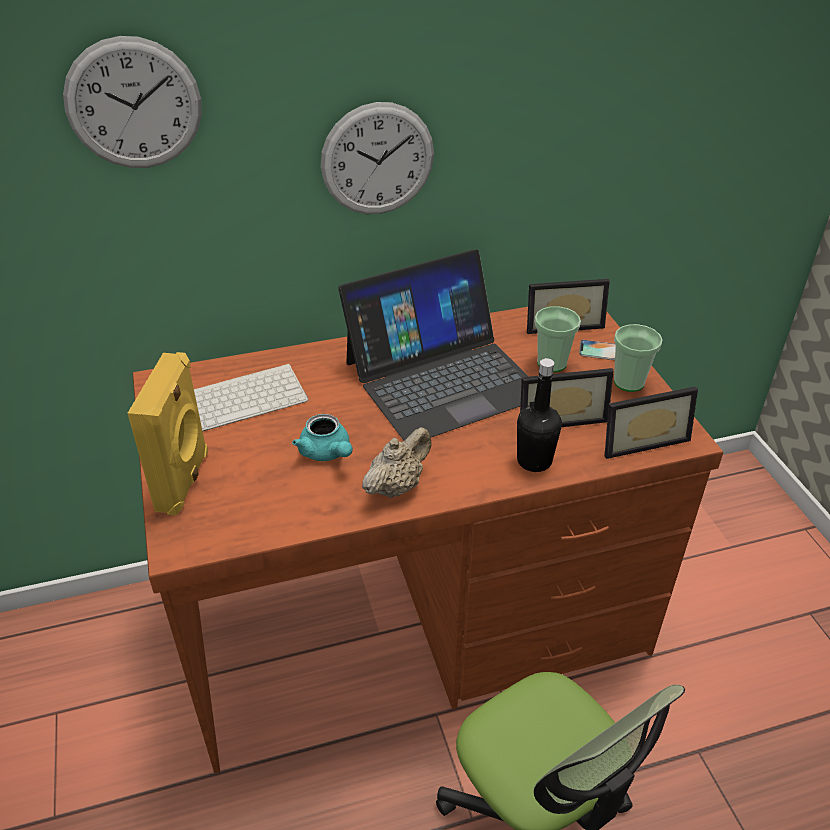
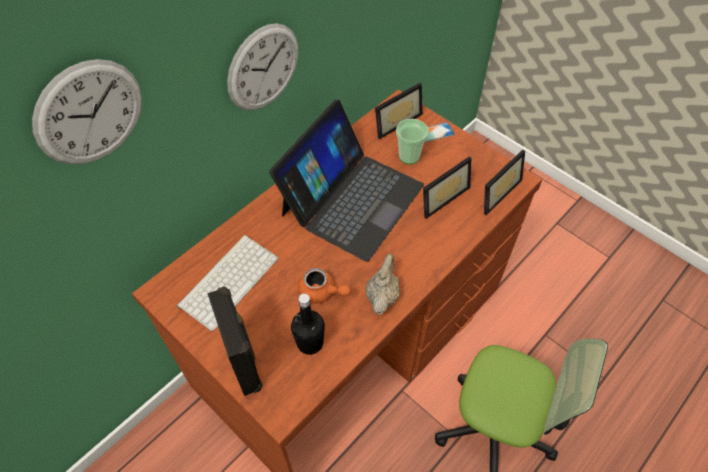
camera: 30 degrees left, 15 degrees up
yellow speaker [127,352,208,516] -> black speaker [207,286,262,396]
turquoise teapot [292,414,353,461] -> orange teapot [298,268,350,305]
black bottle [517,358,562,472] -> black bottle moved to [291,294,325,355]
cup [614,324,663,392] -> none

